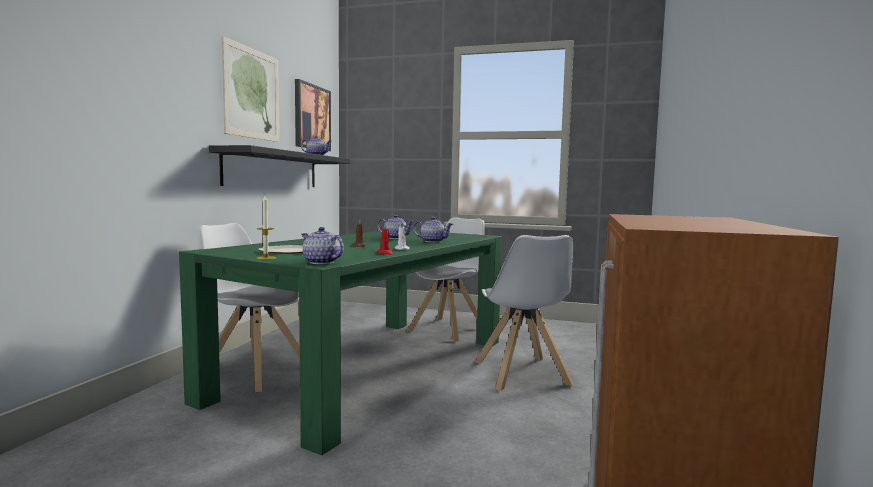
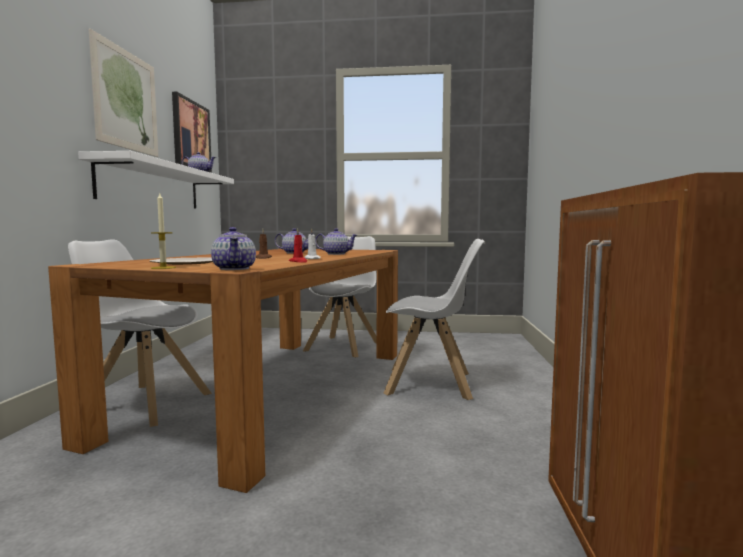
camera: 10 degrees left, 0 degrees up
green dining table [179,230,502,455] -> brown dining table [48,249,398,493]
black shelf [209,145,350,187] -> white shelf [78,151,234,209]
teapot [302,227,344,264] -> teapot turned 135 degrees counterclockwise [211,227,256,270]
chair [475,235,574,391] -> chair turned 60 degrees counterclockwise [383,239,485,400]

